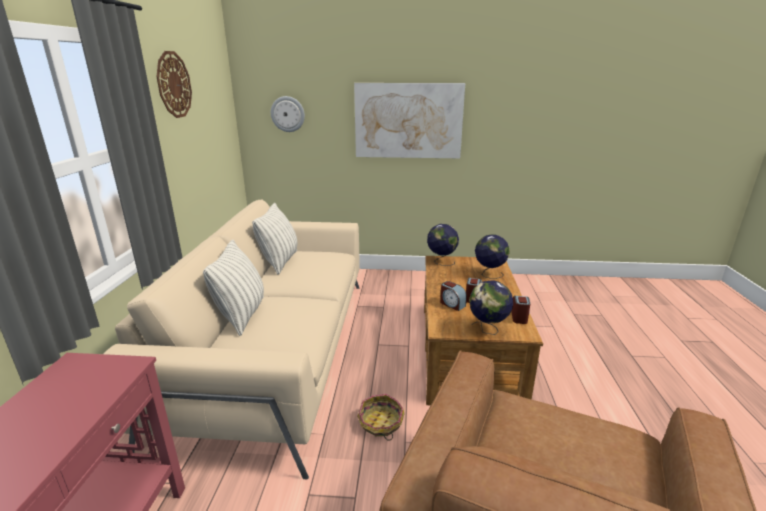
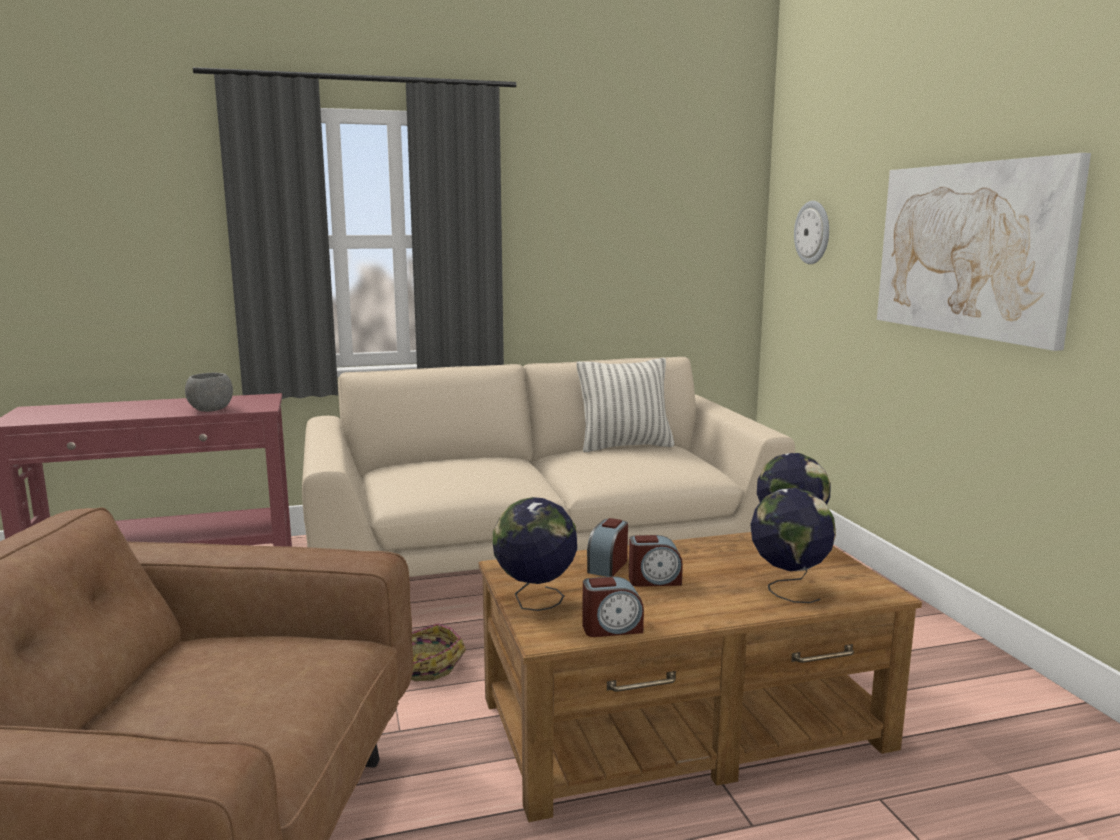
camera: 70 degrees right, 10 degrees down
wall clock [157,51,192,118] -> none
pillow [203,240,264,336] -> none
none -> grey bowl [185,373,233,412]

